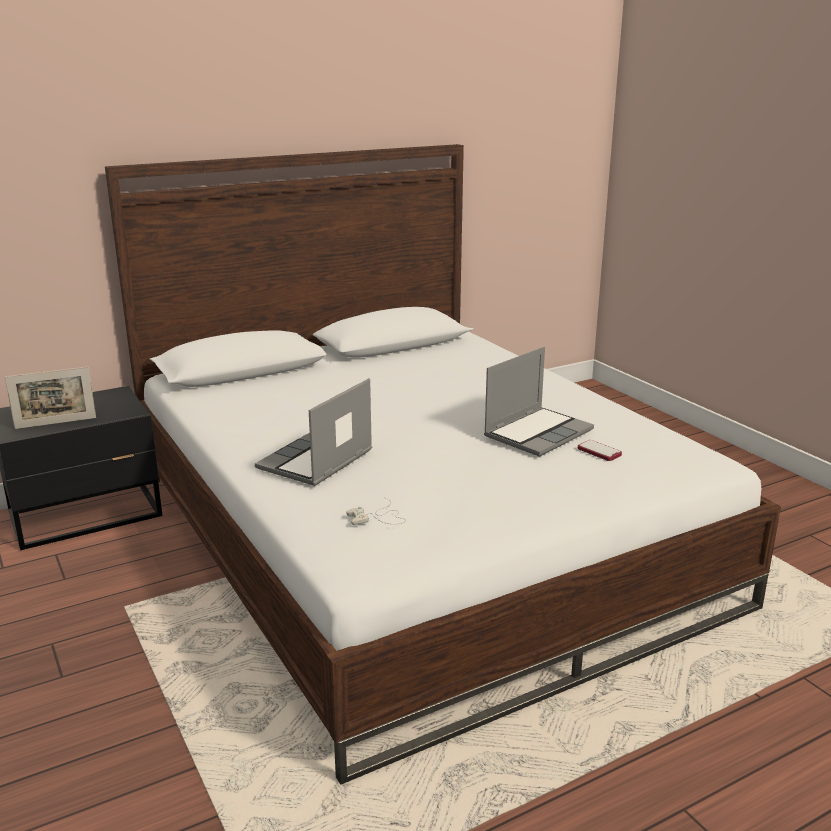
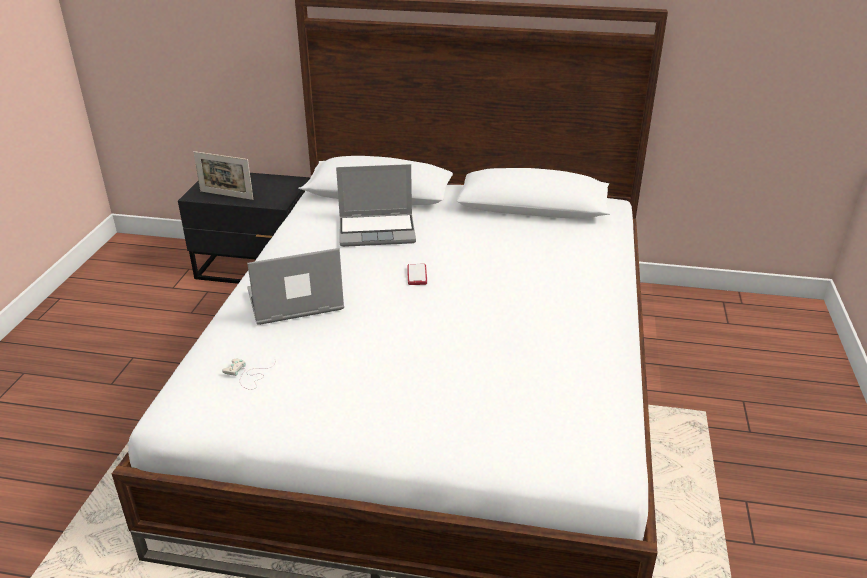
camera: 40 degrees right, 10 degrees up
laptop [484,347,594,457] -> laptop moved to [336,164,416,247]
phone [578,440,622,461] -> phone moved to [407,264,427,285]

